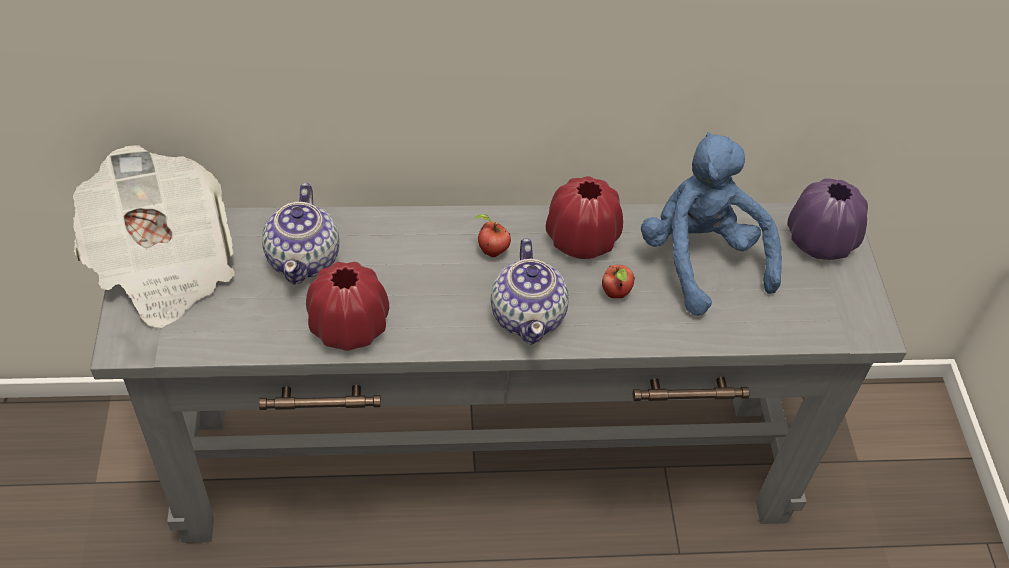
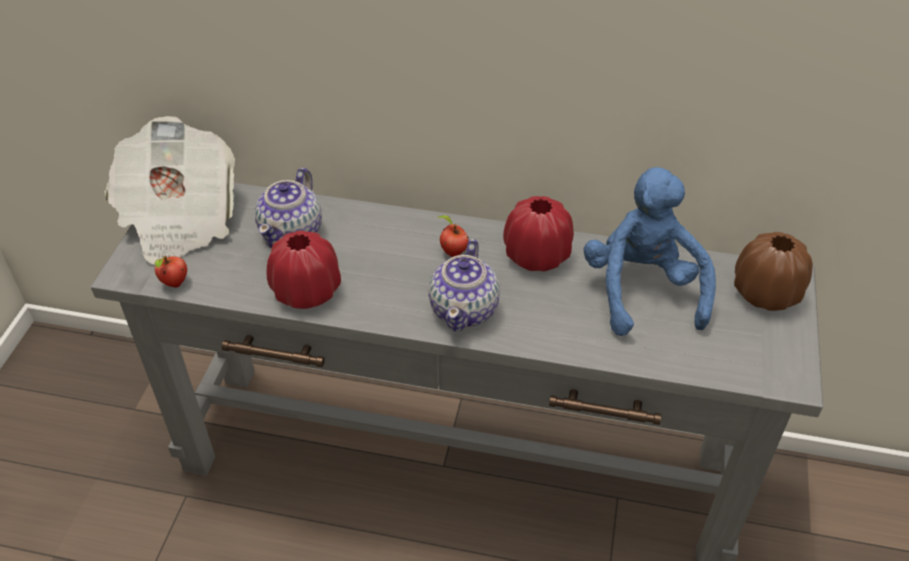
camera: 20 degrees right, 5 degrees down
apple [602,265,635,298] -> apple moved to [155,256,187,288]
purple vase [787,178,868,260] -> brown vase [734,232,813,311]

